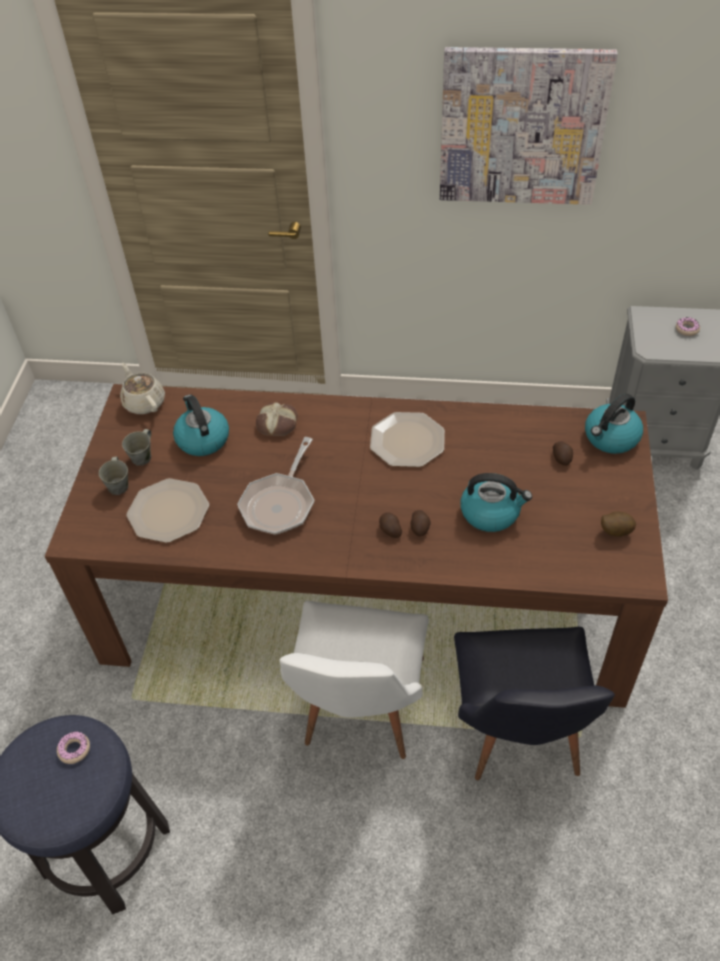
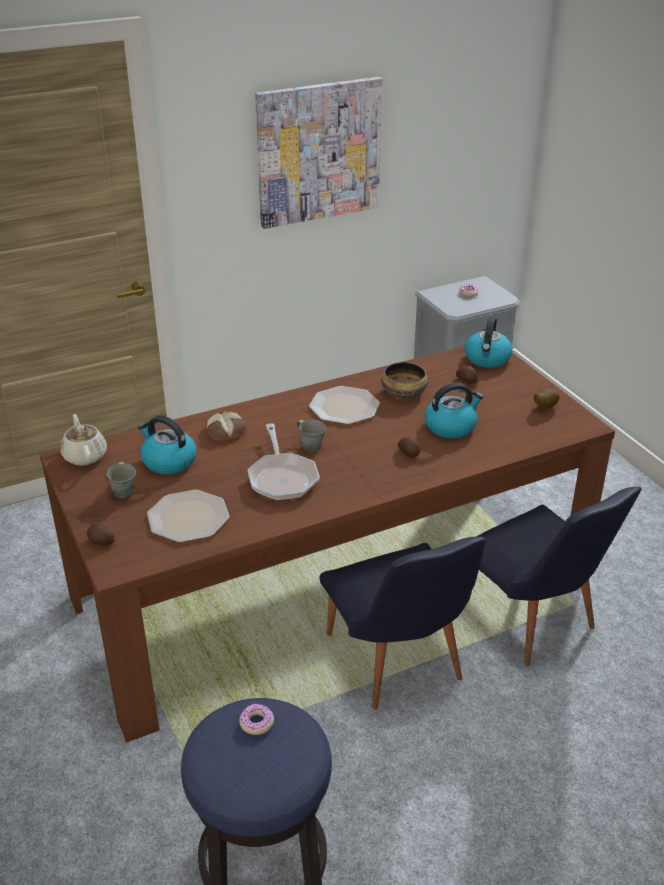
camera: 35 degrees left, 15 degrees down
grey mug [99,457,128,495] -> grey mug moved to [297,420,326,452]
beige teapot [120,363,165,414] -> beige teapot turned 45 degrees clockwise [61,414,107,466]
white chair [279,601,429,759] -> black chair [320,537,487,710]
potato [379,512,402,538] -> potato moved to [87,523,115,545]
none -> bowl [381,362,428,399]

